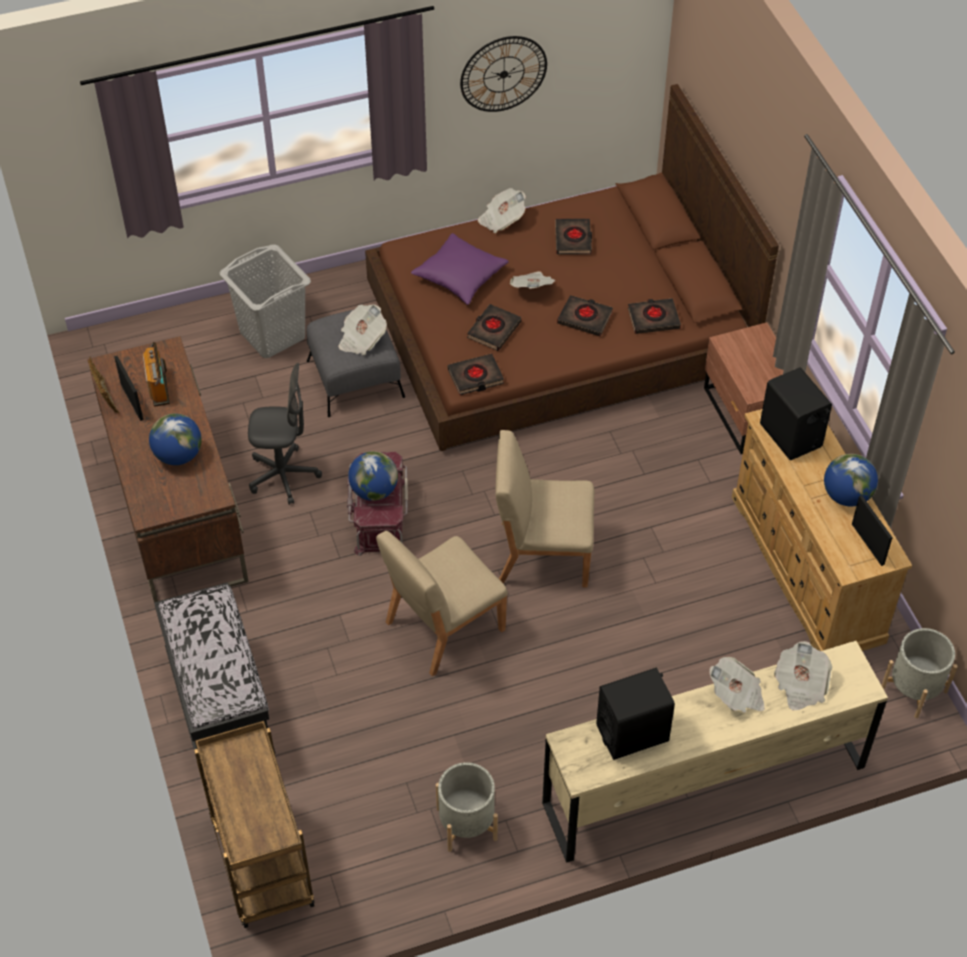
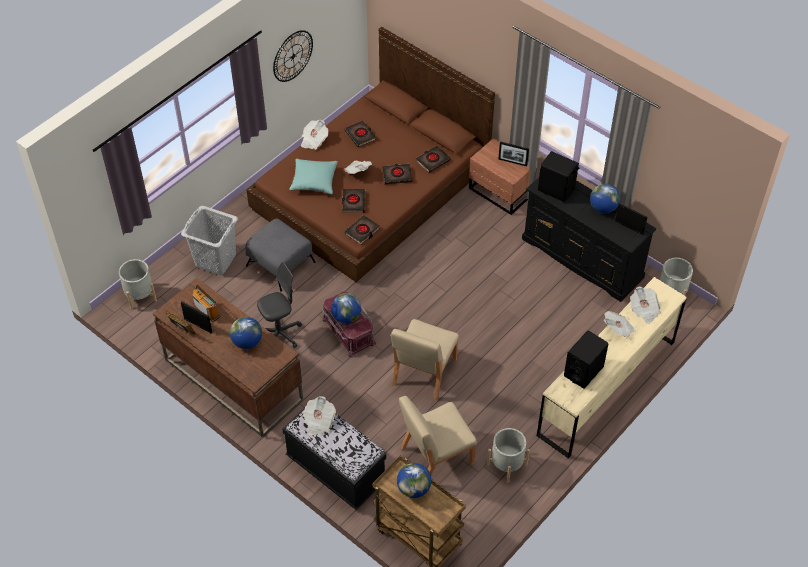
camera: 30 degrees left, 0 degrees up
newspaper [338,304,387,355] -> newspaper moved to [303,396,336,436]
purple pillow [411,233,509,305] -> turquoise pillow [289,159,338,195]
beige chair [496,430,594,588] -> beige chair moved to [399,396,477,475]
beige dresser [732,409,912,651] -> black dresser [522,177,656,302]
none -> grey planter [119,259,157,310]
none -> globe [397,463,432,498]
none -> picture frame [499,141,529,166]

